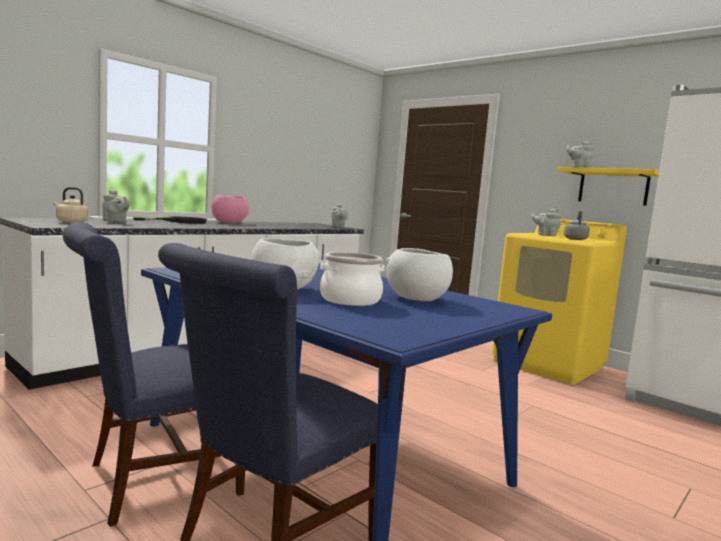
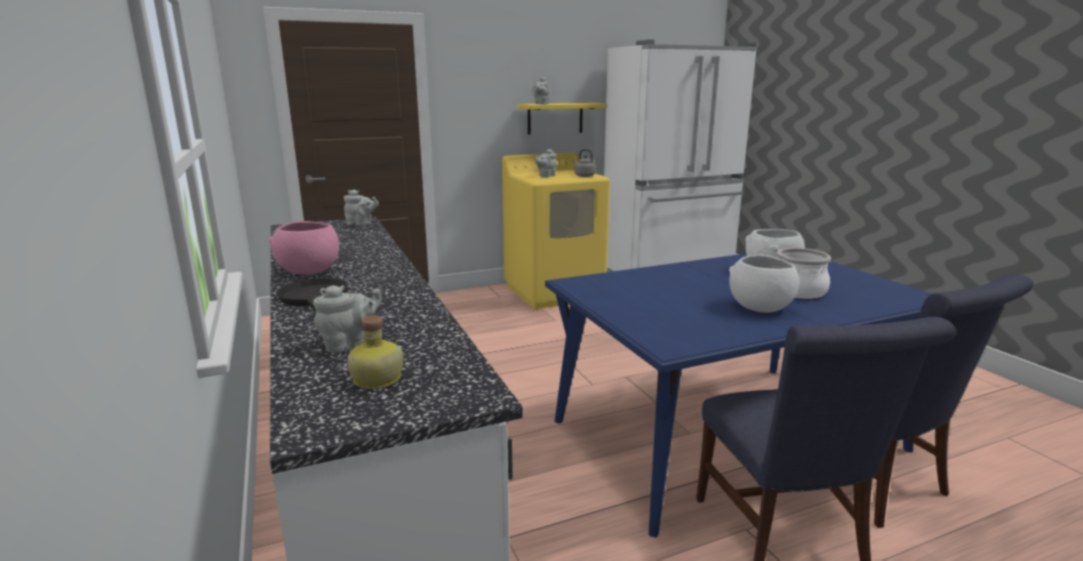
camera: 65 degrees left, 10 degrees up
beige kettle [53,187,88,223] -> bottle [347,315,403,389]

